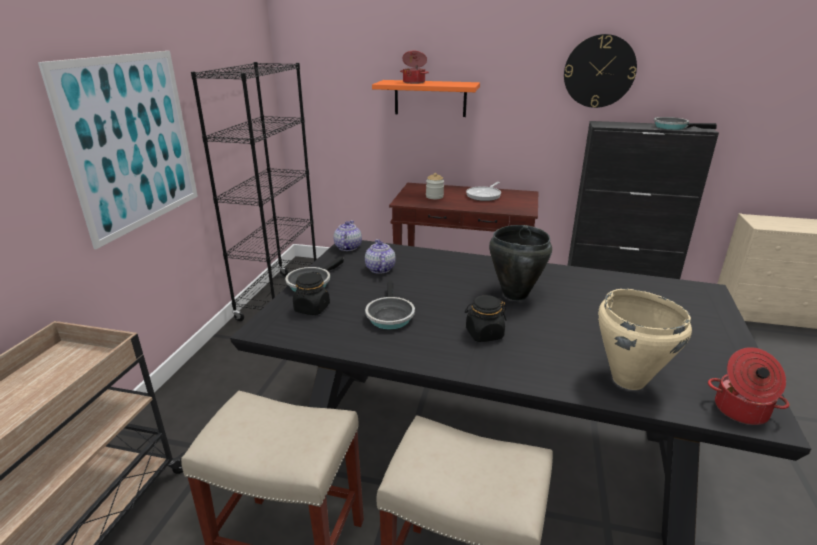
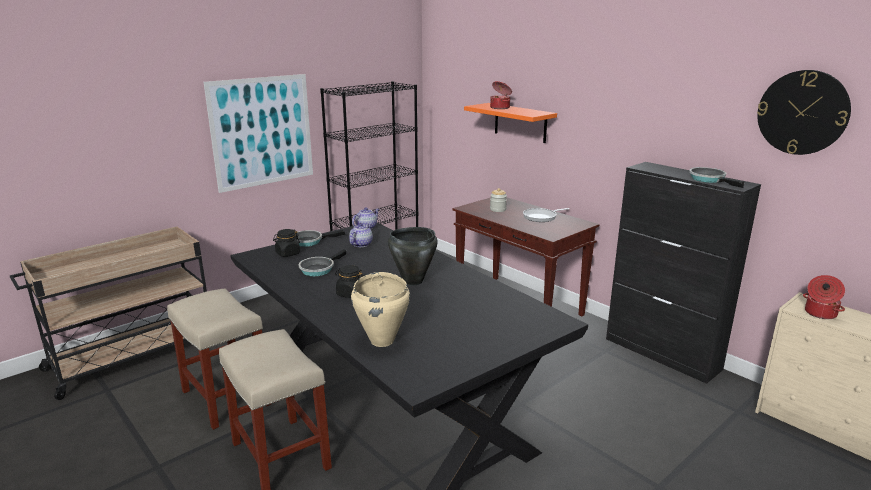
camera: 35 degrees right, 5 degrees down
wall clock [564,34,637,108] -> wall clock moved to [757,70,851,155]
cooking pot [708,347,789,425] -> cooking pot moved to [803,275,845,319]

